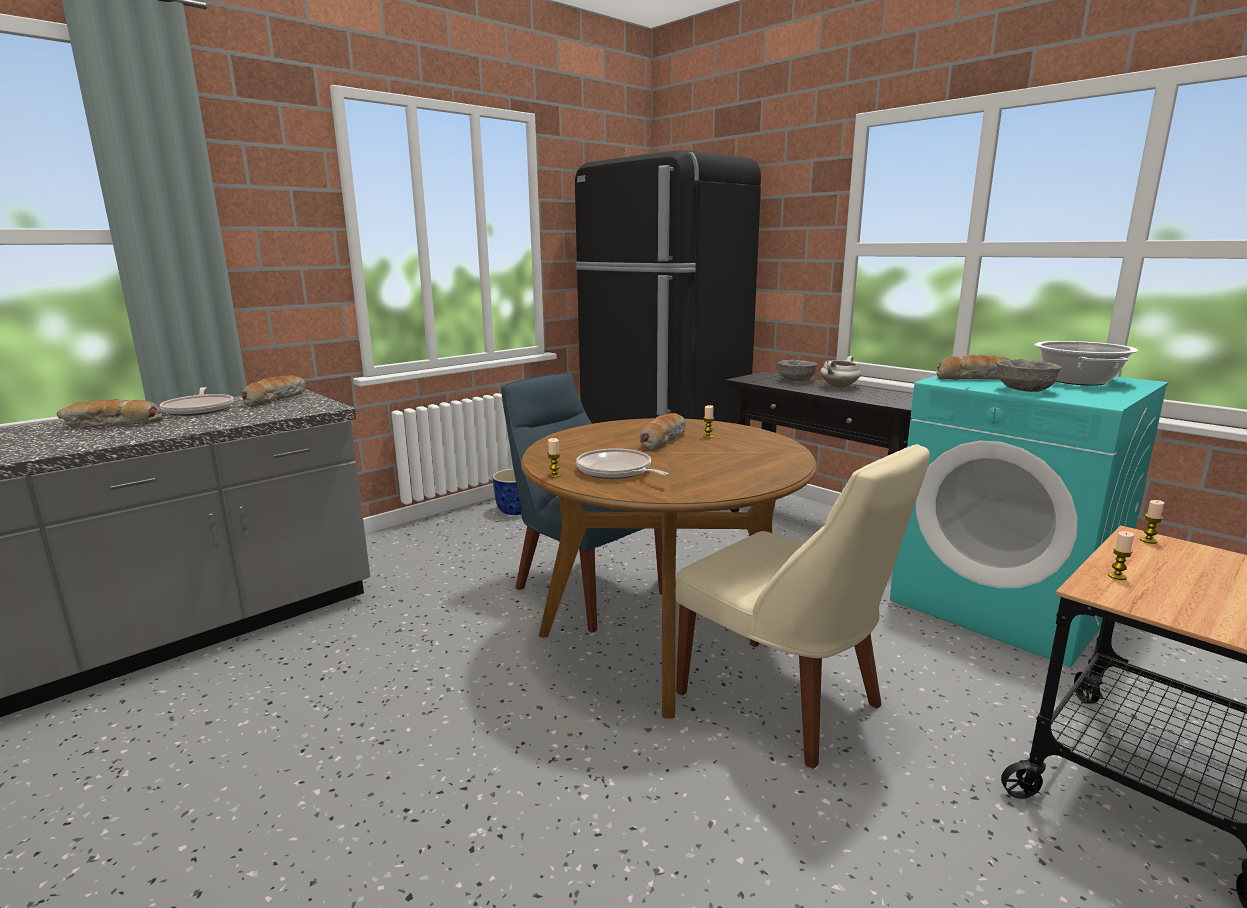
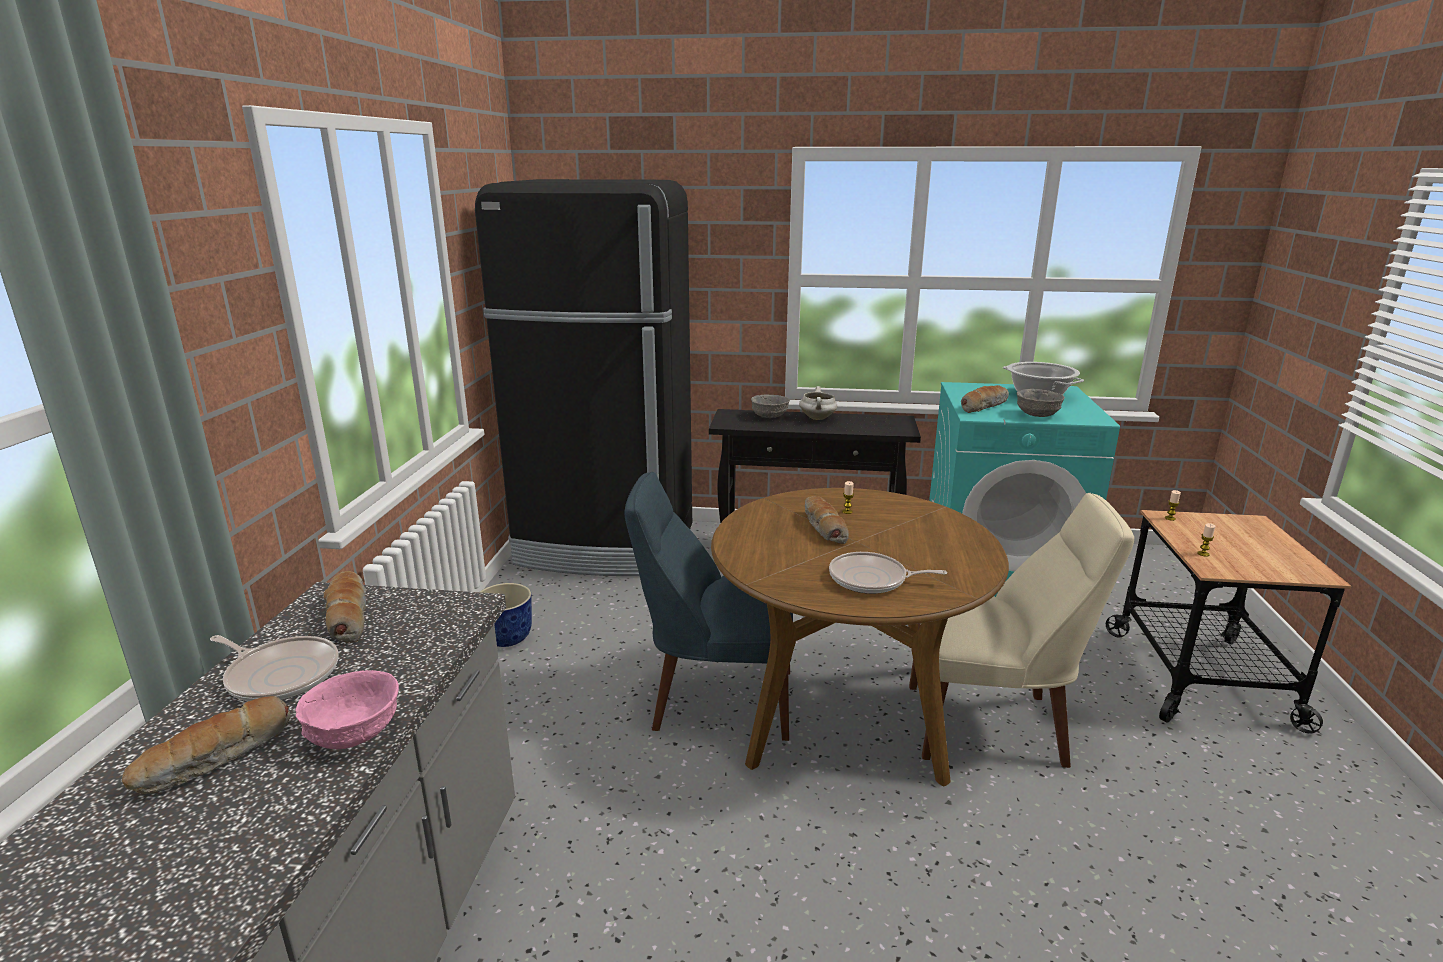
camera: 40 degrees left, 5 degrees up
candle [547,438,561,478] -> none
none -> pink bowl [295,670,399,749]

